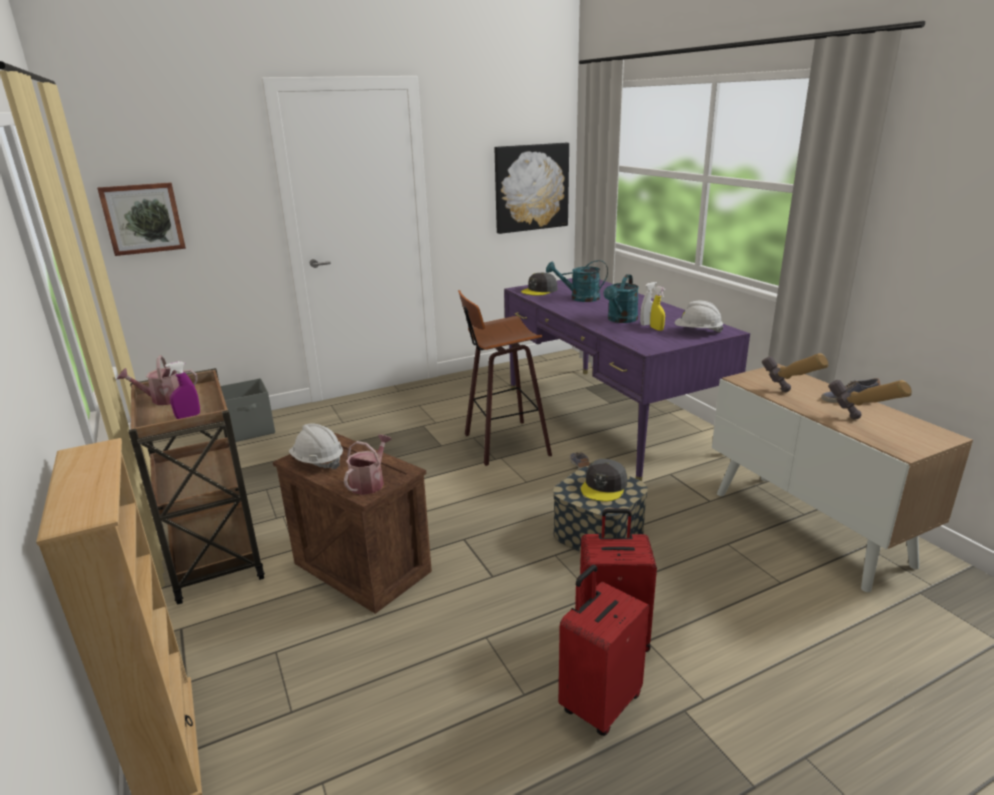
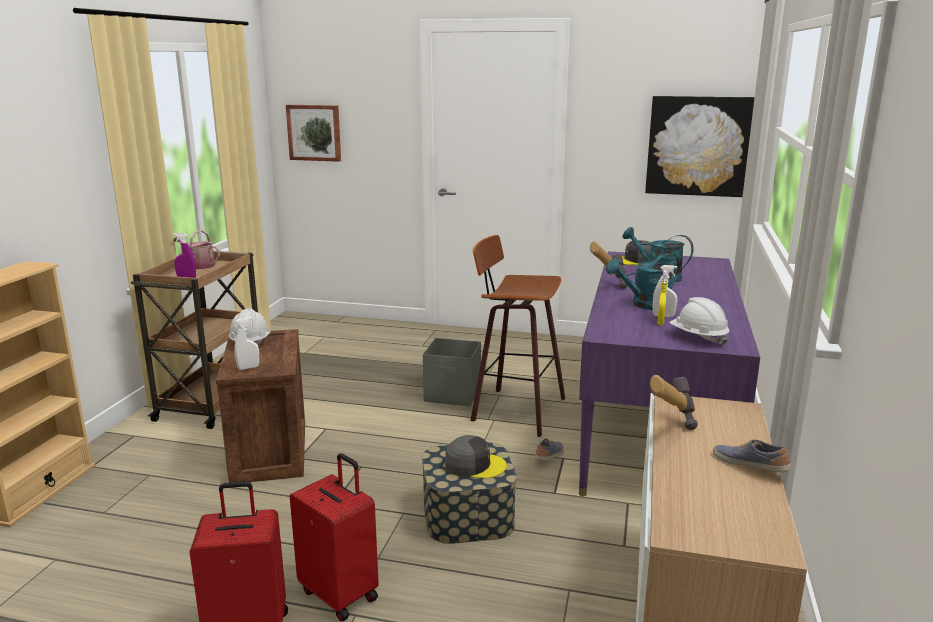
camera: 40 degrees right, 5 degrees down
grey storage box [221,378,275,442] -> grey storage box moved to [423,338,481,406]
watering can [344,434,392,495] -> white spray bottle [235,317,259,370]
grey cap [581,459,628,501] -> grey cap turned 150 degrees counterclockwise [445,435,507,479]
hammer [828,380,912,420] -> hammer moved to [590,241,627,289]

